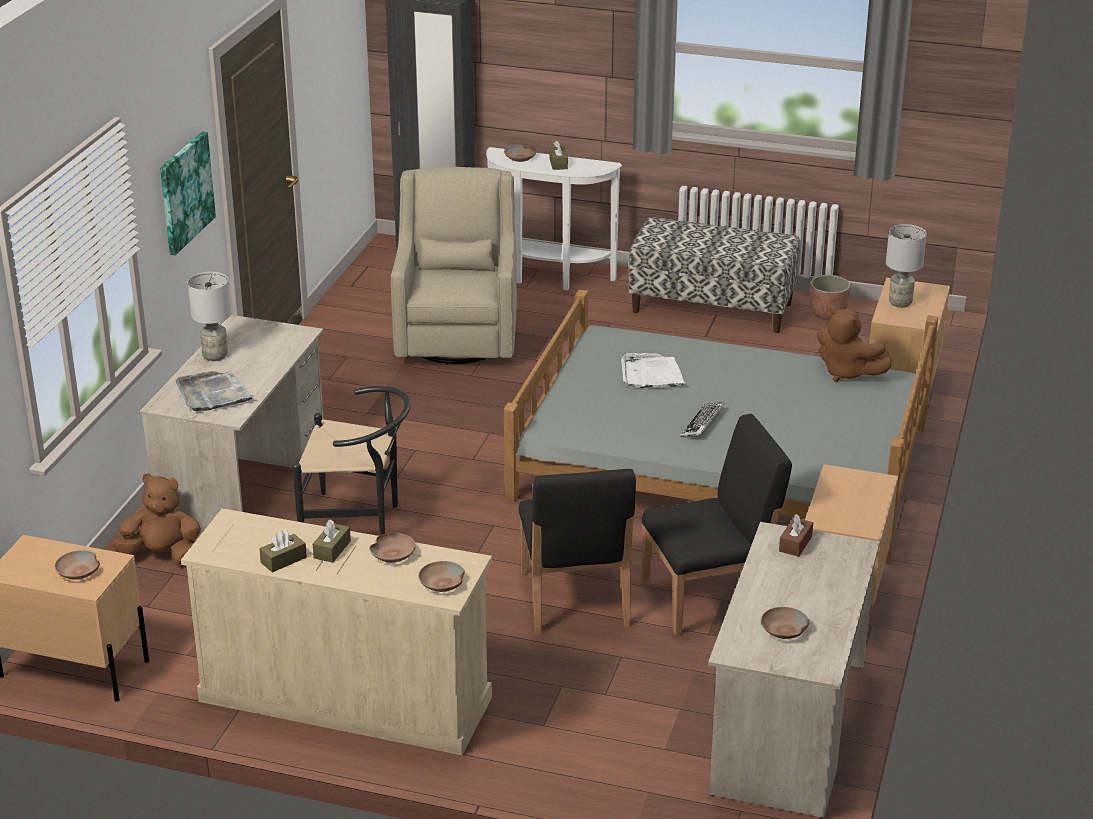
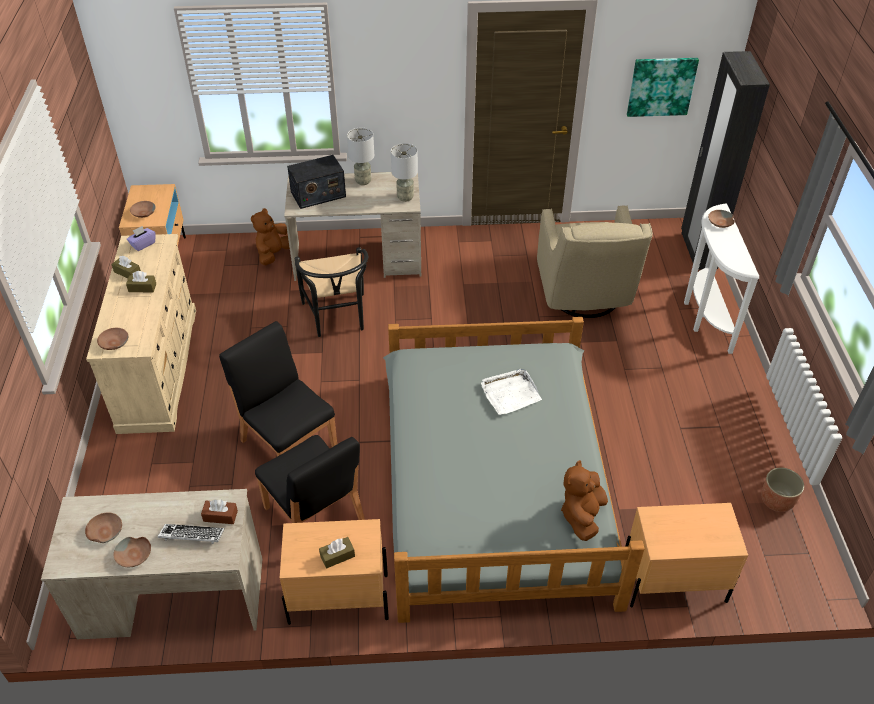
camera: 70 degrees right, 15 degrees up
brown plush toy [112,473,201,565] -> brown plush toy turned 135 degrees counterclockwise [251,208,290,265]
picture [160,132,216,255] -> picture moved to [627,58,699,117]
grey tray [176,371,255,411] -> radio [287,155,346,209]
brown bowl [369,533,416,563] -> brown bowl moved to [113,537,151,567]
beige armchair [391,167,517,364] -> beige armchair turned 105 degrees clockwise [537,205,653,318]
black chair [518,469,636,635] -> black chair turned 75 degrees clockwise [219,321,337,457]
brown tissue box [549,141,568,170] -> brown tissue box moved to [319,537,355,569]
bench [629,217,800,333] -> none
keyboard [680,402,725,437] -> keyboard moved to [158,524,224,544]
grey table lamp [886,224,927,308] -> grey table lamp moved to [391,143,418,202]
none -> purple tissue box [127,226,155,251]

